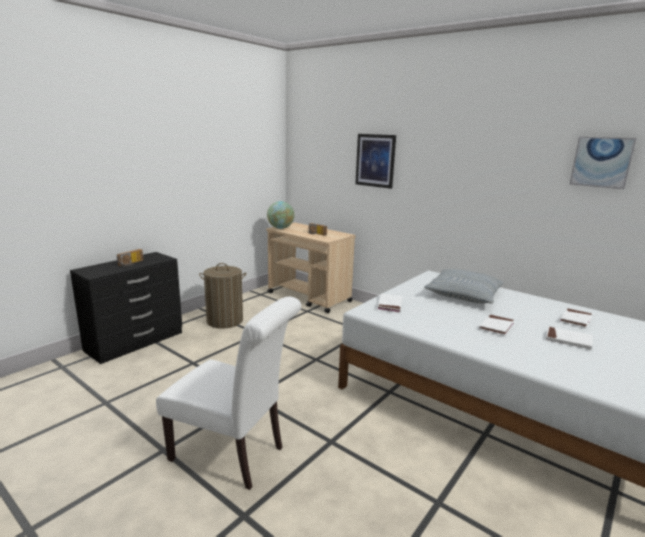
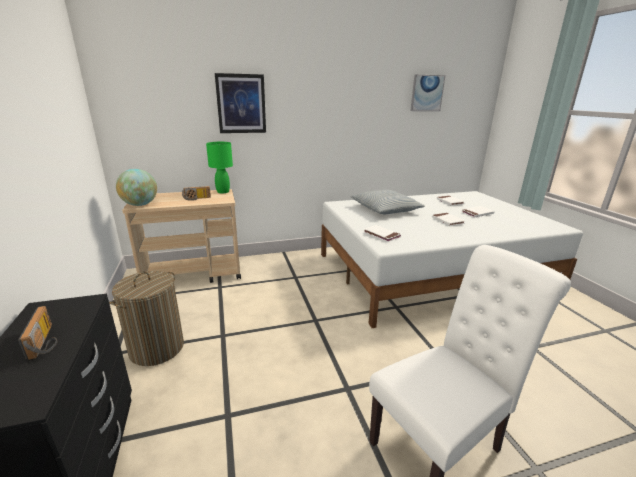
camera: 55 degrees left, 5 degrees up
none -> green table lamp [206,142,233,194]

